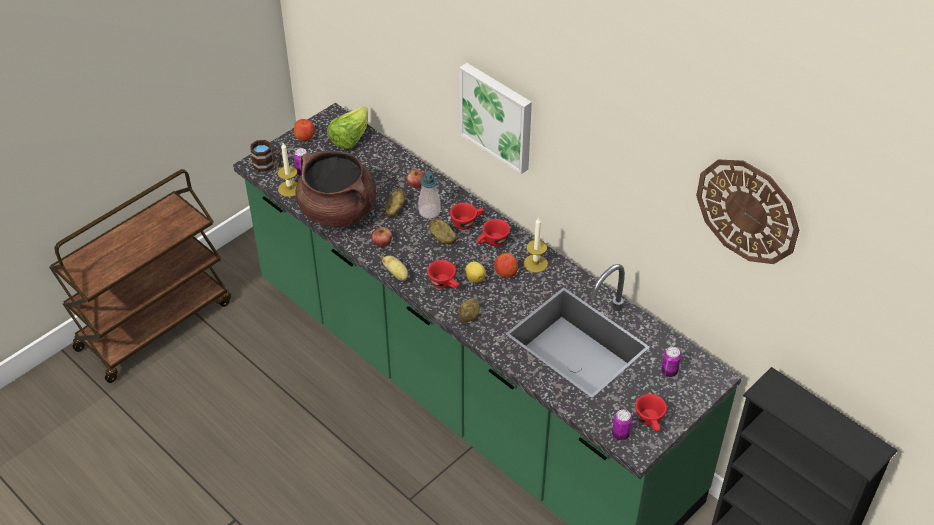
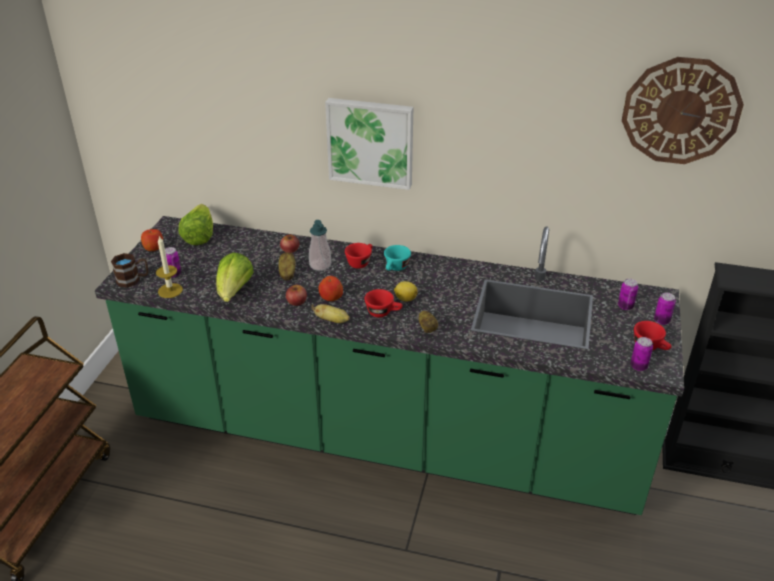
camera: 30 degrees left, 10 degrees down
brown cooking pot [295,151,376,227] -> lettuce [216,252,253,302]
potato [429,218,457,244] -> none
red cup [477,219,510,246] -> turquoise cup [384,245,411,271]
apple [494,253,518,278] -> apple moved to [319,276,343,301]
candle [524,217,548,273] -> none
none -> can [654,293,676,325]

